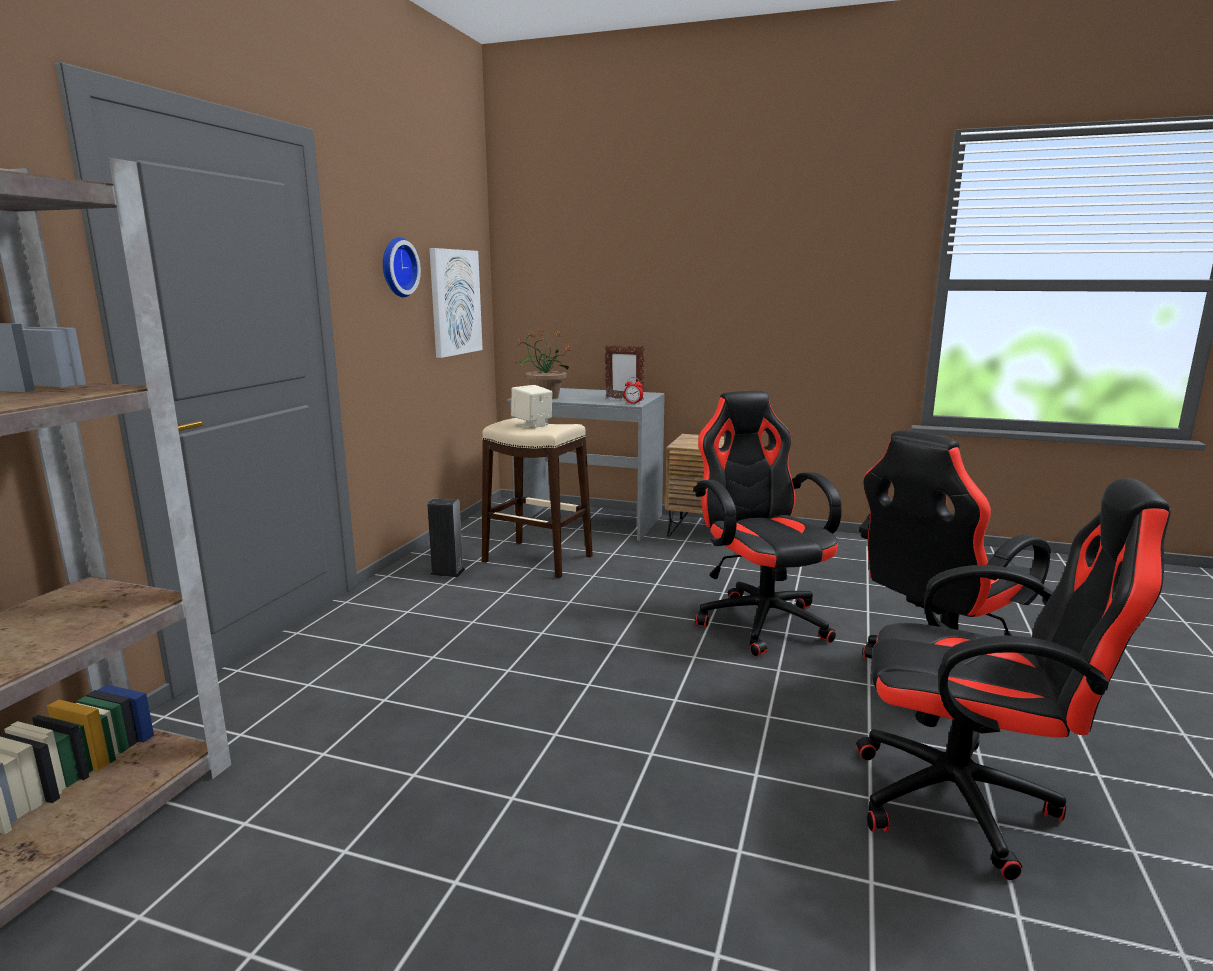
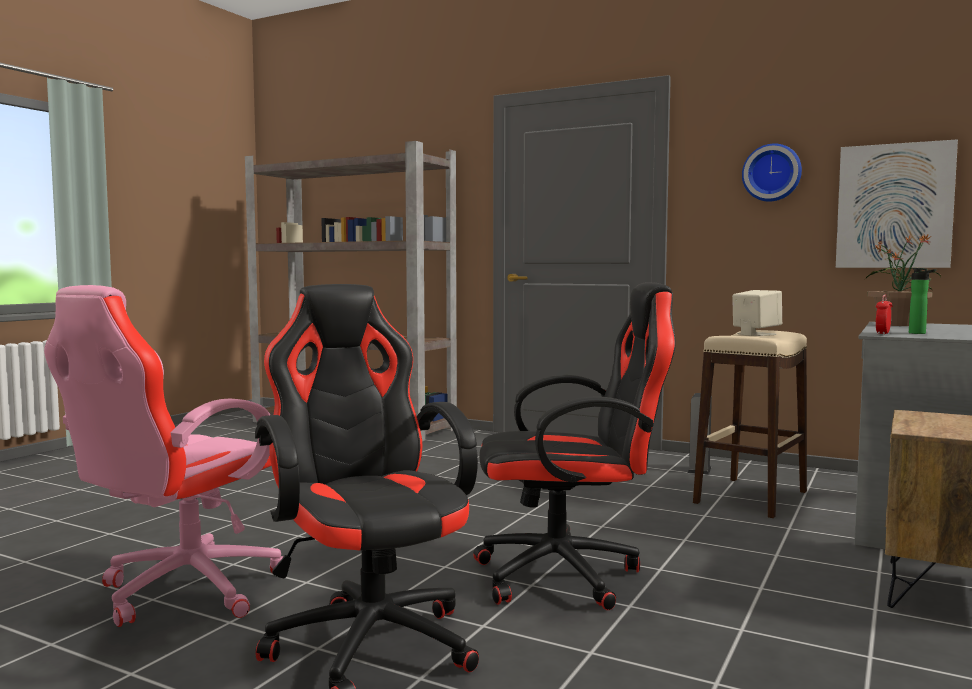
camera: 100 degrees right, 10 degrees down
picture frame [604,345,645,401] -> bottle [909,268,937,334]
black office chair [856,478,1171,880] -> pink office chair [44,285,284,627]

